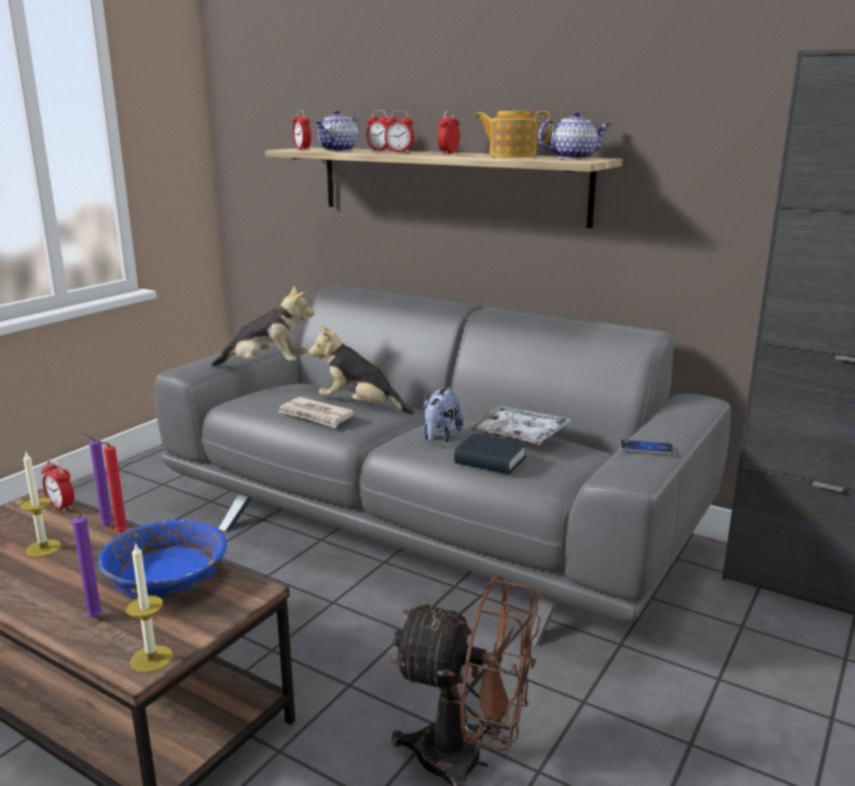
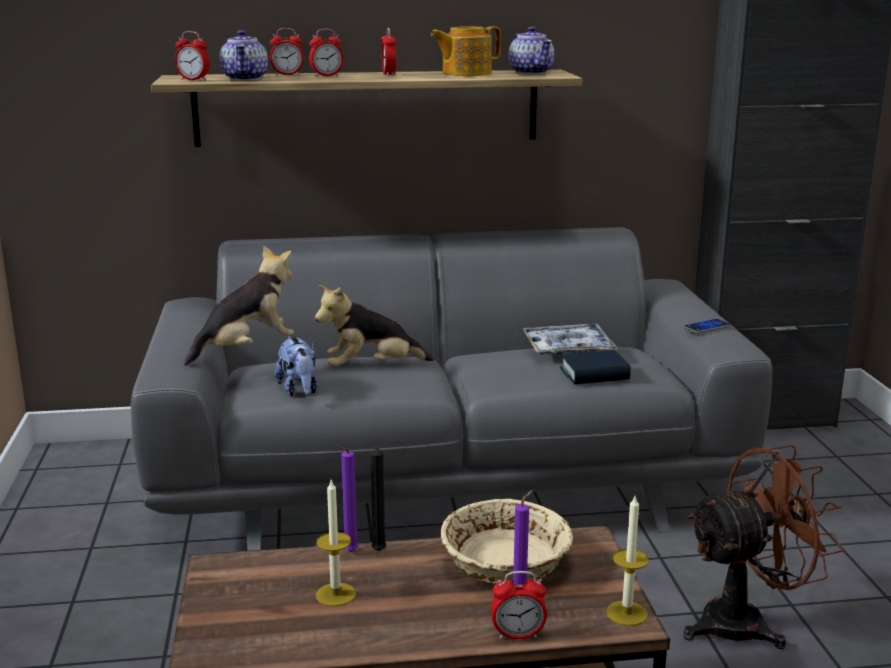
camera: 40 degrees left, 0 degrees up
alarm clock [41,459,74,512] -> alarm clock moved to [491,571,547,639]
red candle [97,441,128,533] -> black candle [370,446,387,551]
blue bowl [98,520,227,599] -> beige bowl [441,499,573,584]
newspaper [278,397,355,428] -> none
plush toy [423,387,463,442] -> plush toy moved to [275,336,318,397]
teapot [538,111,611,159] -> teapot turned 120 degrees clockwise [509,26,554,74]

